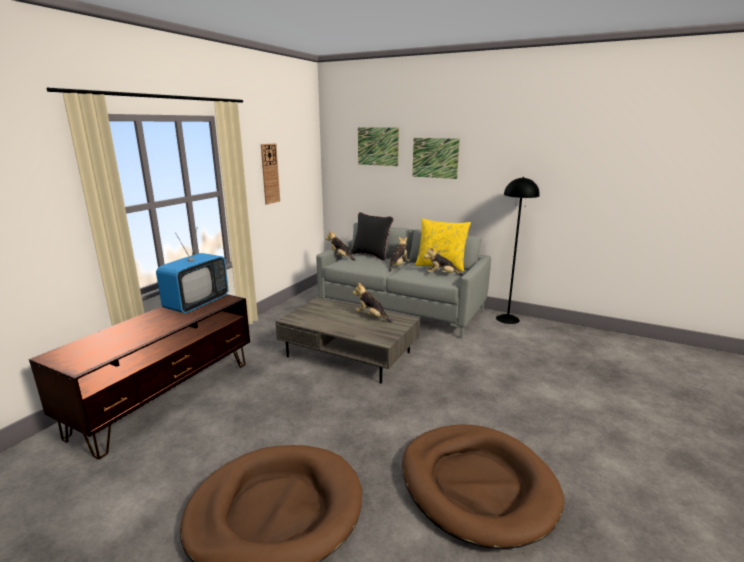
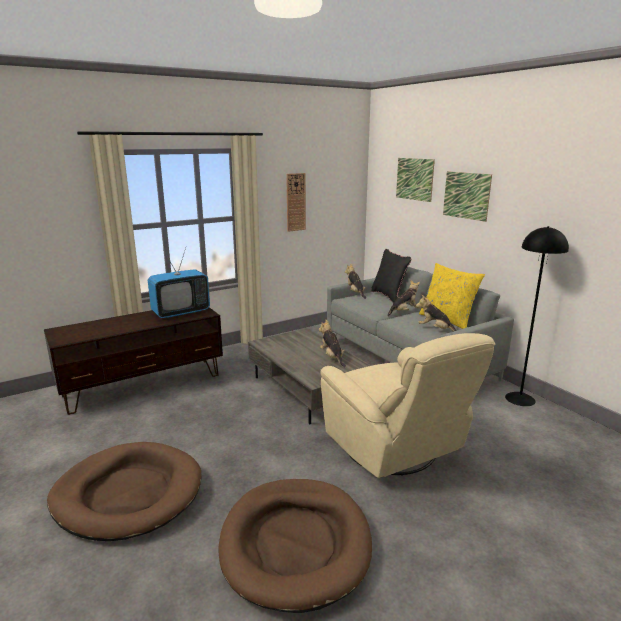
camera: 30 degrees right, 0 degrees up
none -> beige armchair [320,333,496,478]

